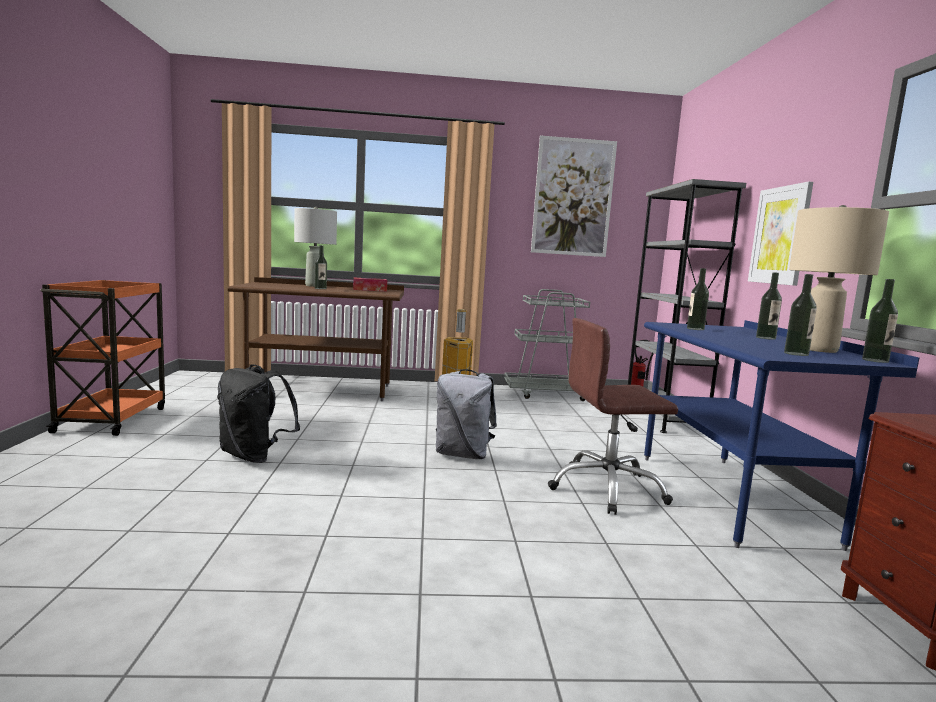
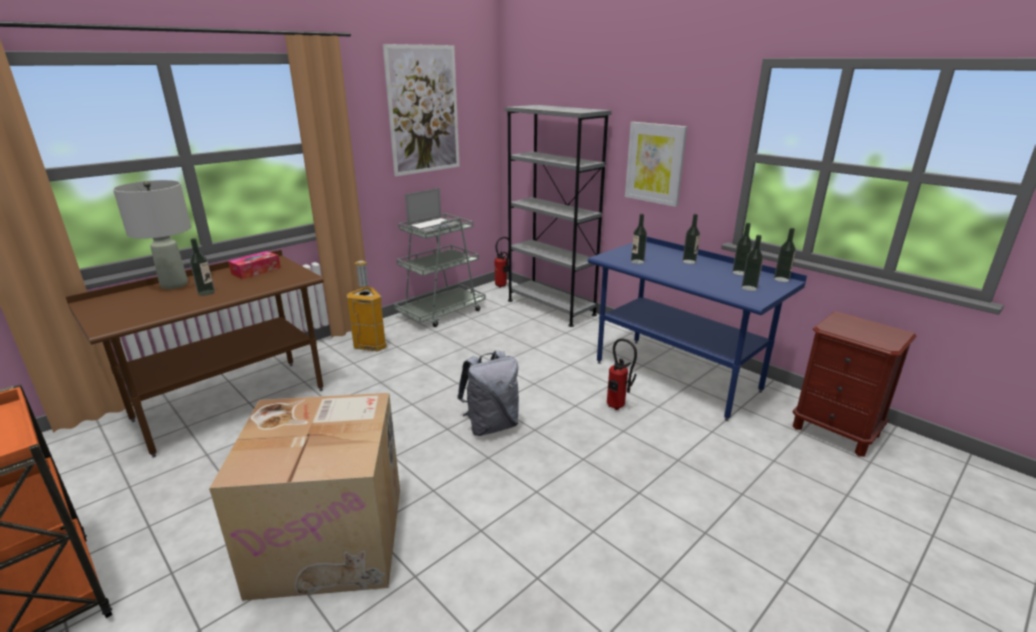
camera: 40 degrees left, 15 degrees up
black backpack [217,364,300,463] -> cardboard box [209,393,400,601]
brown office chair [548,318,678,515] -> fire extinguisher [607,338,637,410]
beige table lamp [789,205,889,353] -> bottle [732,223,752,276]
none -> laptop [405,188,460,234]

